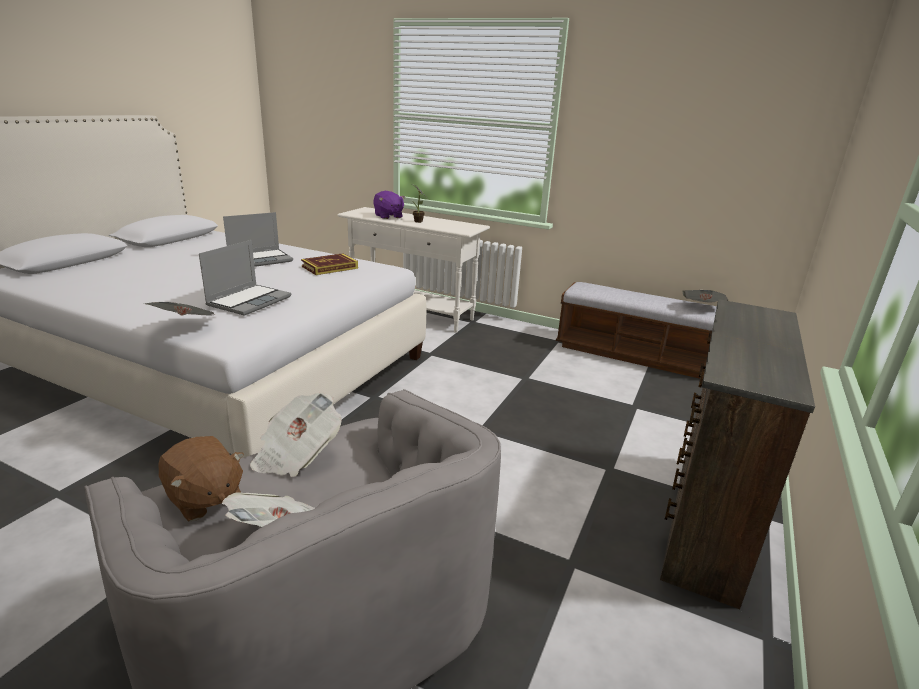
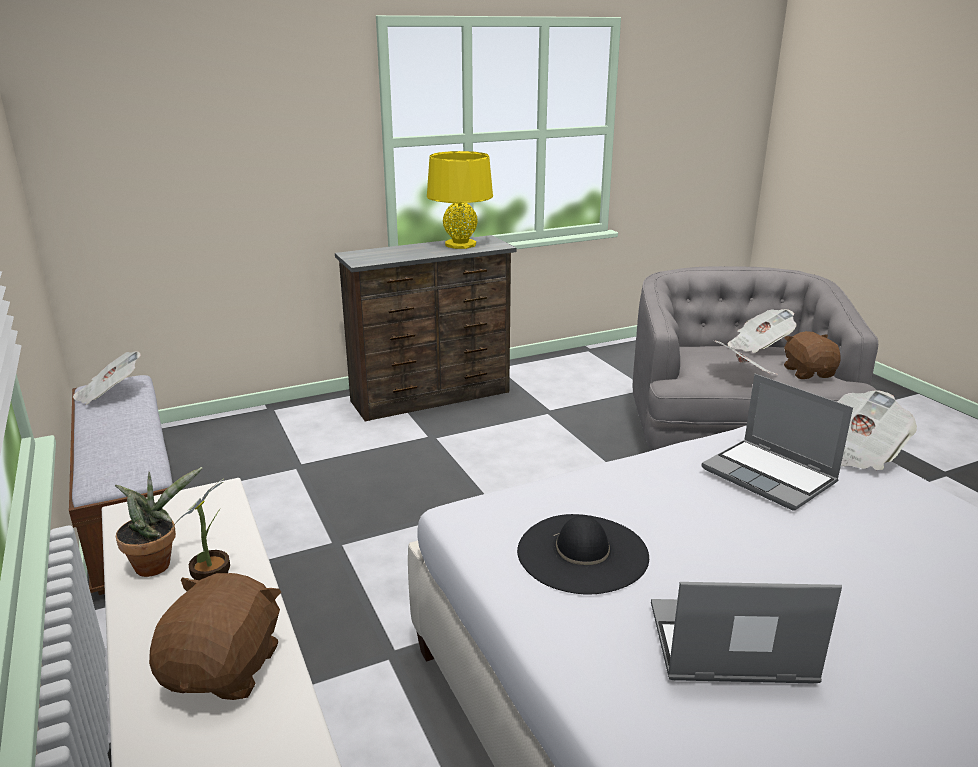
camera: 140 degrees left, 0 degrees up
laptop [199,240,291,316] -> laptop turned 105 degrees counterclockwise [701,374,853,511]
book [301,253,358,275] -> black hat [517,514,649,595]
purple plush toy [373,191,406,219] -> brown plush toy [149,573,281,700]
none -> potted plant [115,467,203,577]
none -> yellow table lamp [427,151,493,249]

